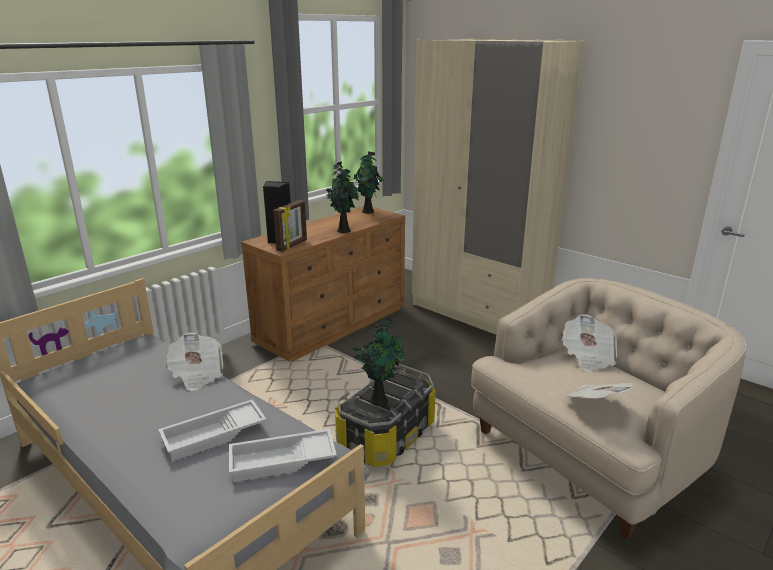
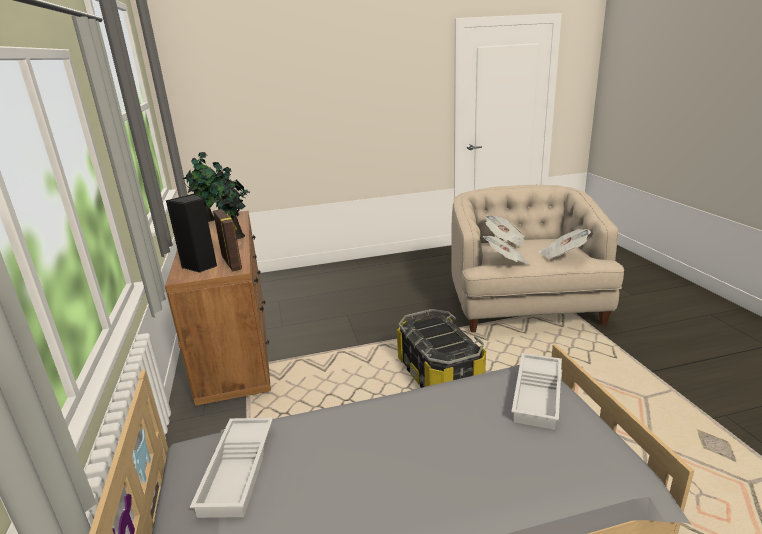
camera: 55 degrees left, 0 degrees up
white tray [158,399,266,461] -> white tray moved to [190,418,273,518]
newspaper [166,332,223,391] -> newspaper moved to [483,236,530,264]
potted plant [352,318,406,406] -> none
beige wardrobe [412,39,584,335] -> none

